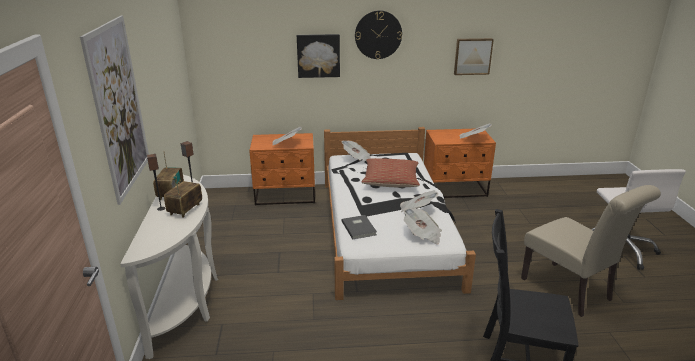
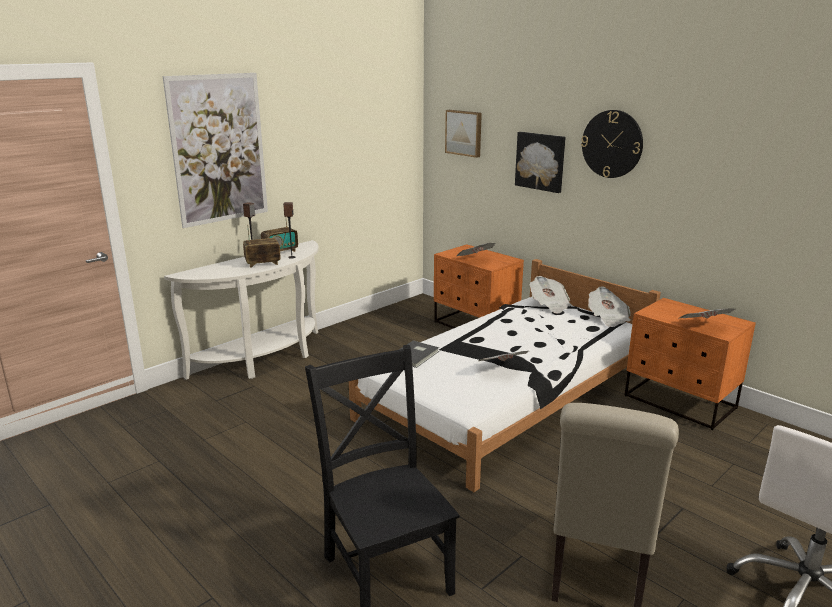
camera: 50 degrees right, 5 degrees down
pillow [361,158,420,187] -> none
newspaper [404,208,442,244] -> newspaper moved to [588,287,631,327]
picture [454,38,494,75] -> picture moved to [445,110,482,158]

